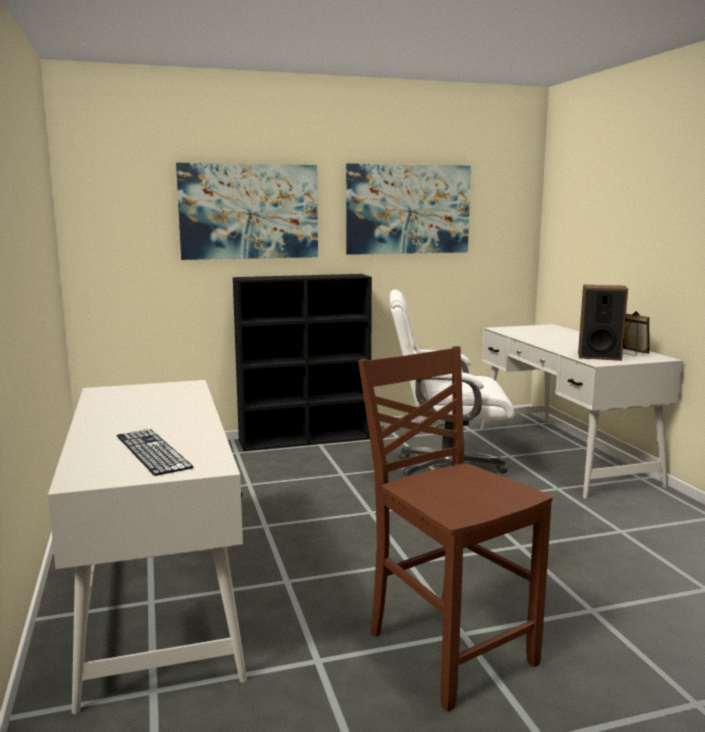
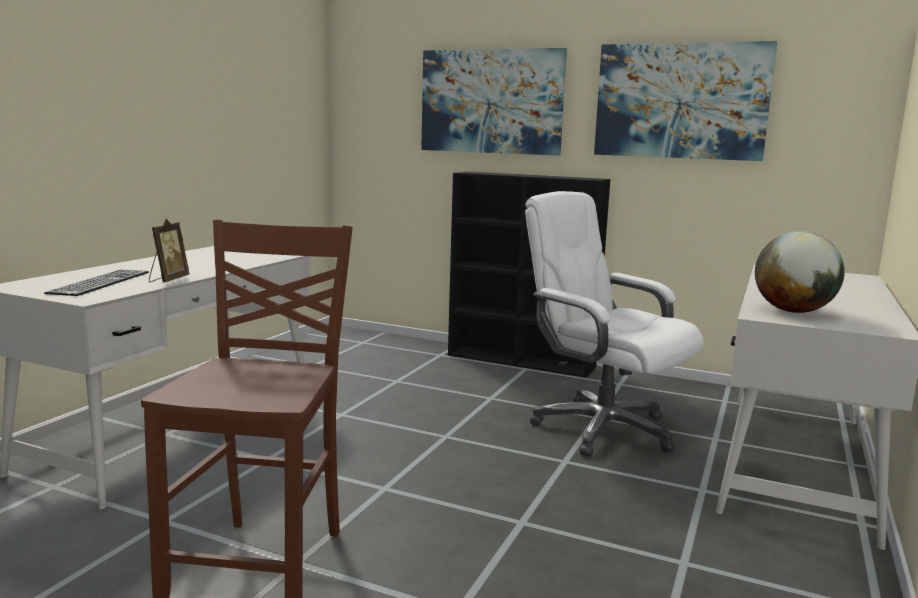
camera: 40 degrees right, 0 degrees up
speaker [578,285,628,361] -> globe [755,231,845,313]
picture frame [623,311,649,356] -> picture frame moved to [149,219,189,282]

